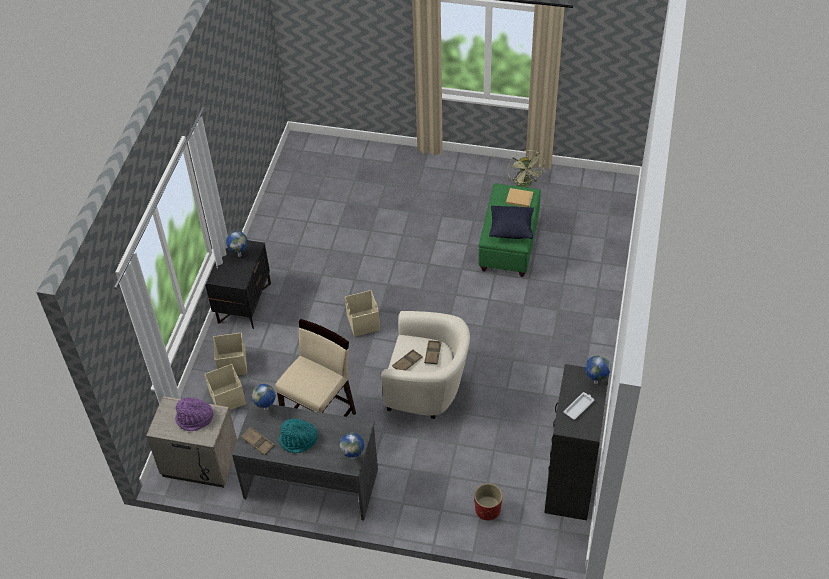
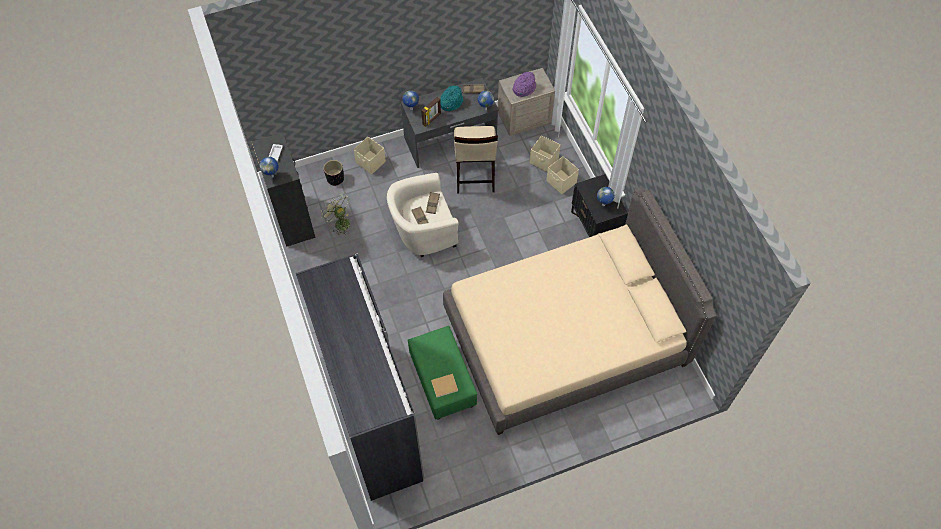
camera: 145 degrees right, 10 degrees up
beige storage box [345,290,380,337] -> beige storage box moved to [353,137,386,174]
red planter [474,483,503,520] -> black planter [324,160,344,186]
black pillow [489,206,534,239] -> none
green fan [507,150,545,188] -> green fan moved to [321,194,350,235]
none -> grey wardrobe [296,253,424,501]
none -> picture frame [421,97,441,127]
none -> beige bed [443,187,716,435]

